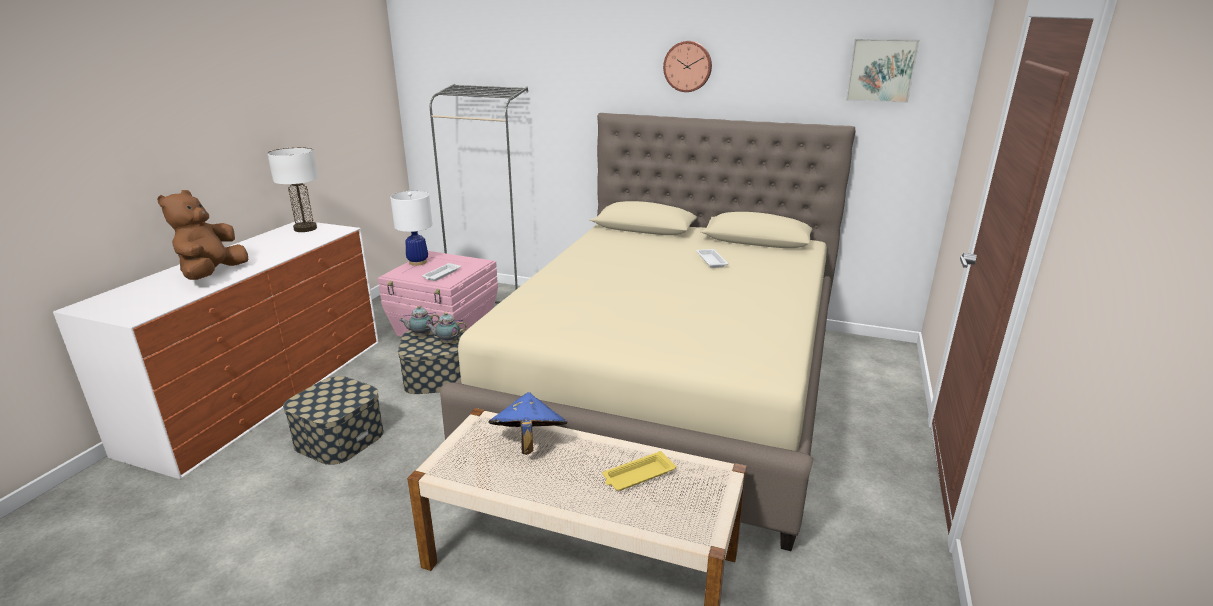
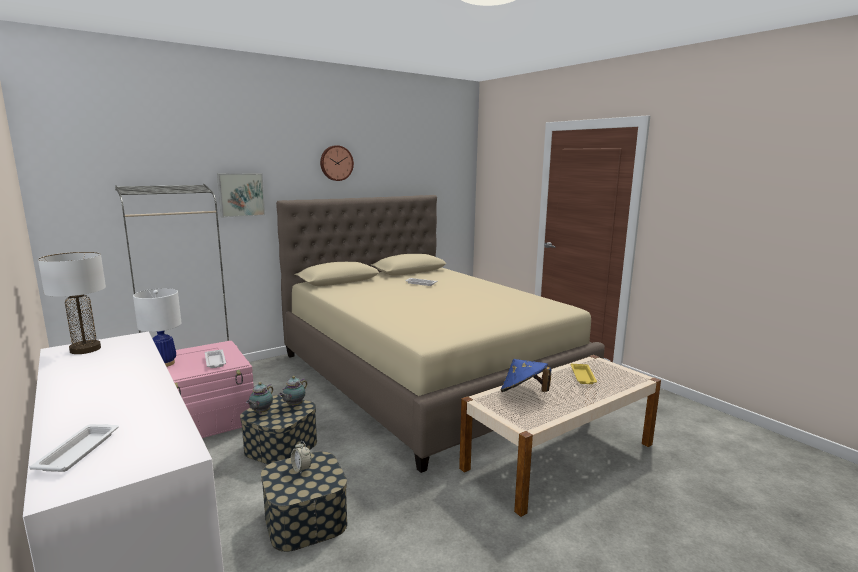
camera: 55 degrees left, 10 degrees down
brown plush toy [157,190,248,280] -> none
picture [846,39,919,103] -> picture moved to [217,173,265,218]
none -> white tray [29,424,118,472]
none -> alarm clock [291,441,311,474]

